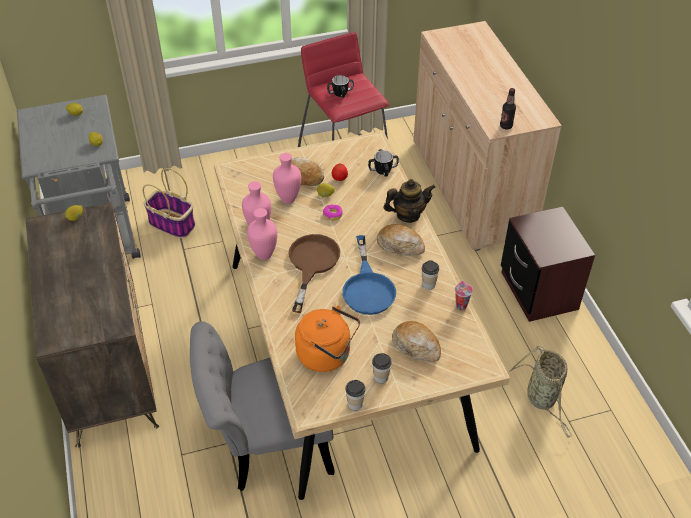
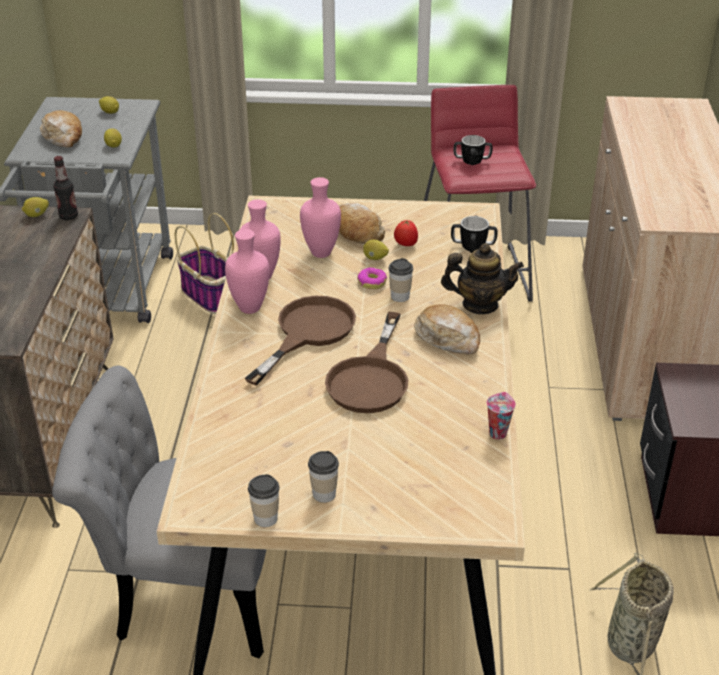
camera: 20 degrees right, 10 degrees down
orange kettle [295,305,360,372] -> none
blue frying pan [342,235,396,315] -> brown frying pan [325,312,408,413]
bread [392,321,441,361] -> bread moved to [40,110,82,148]
cup [422,260,439,289] -> cup moved to [389,258,413,302]
bottle [500,88,516,129] -> bottle moved to [53,156,78,220]

